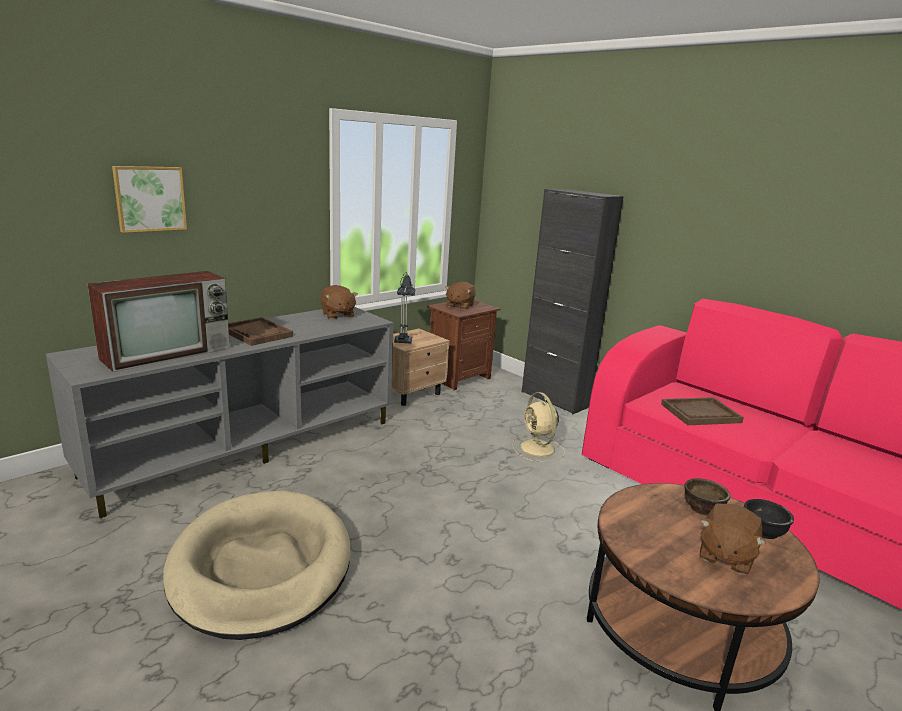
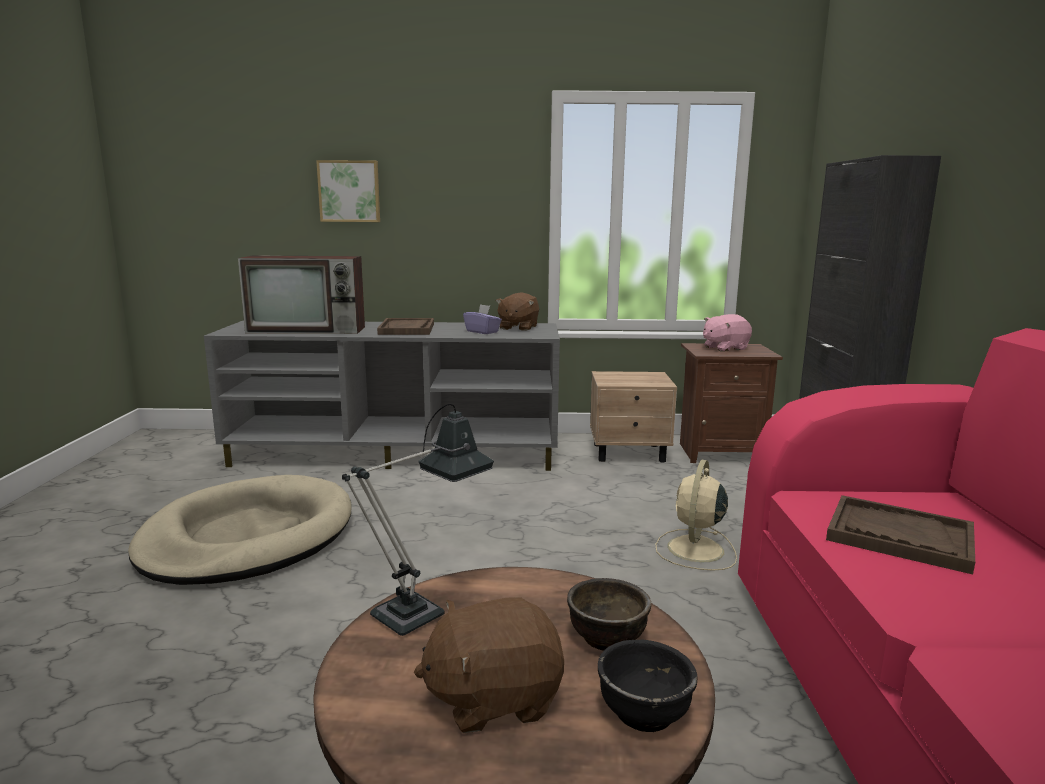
camera: 45 degrees right, 5 degrees down
table lamp [394,272,416,344] -> table lamp moved to [342,404,494,636]
brown plush toy [445,282,476,310] -> pink plush toy [703,314,752,352]
none -> purple tissue box [463,304,502,334]

